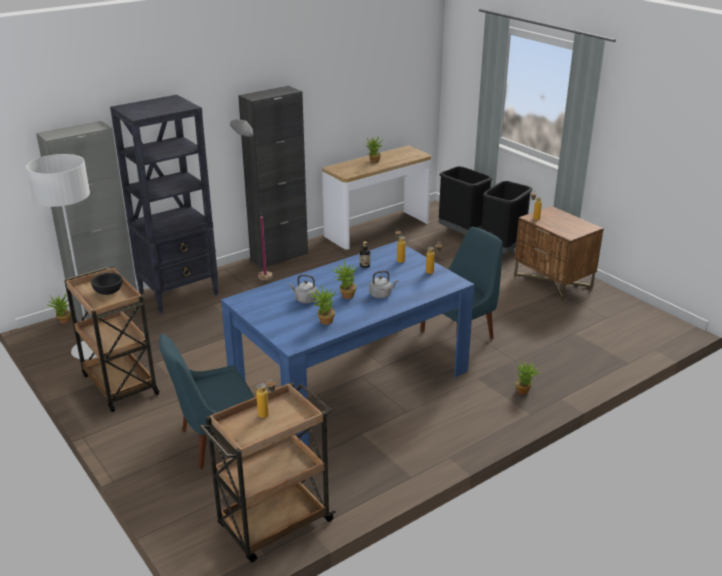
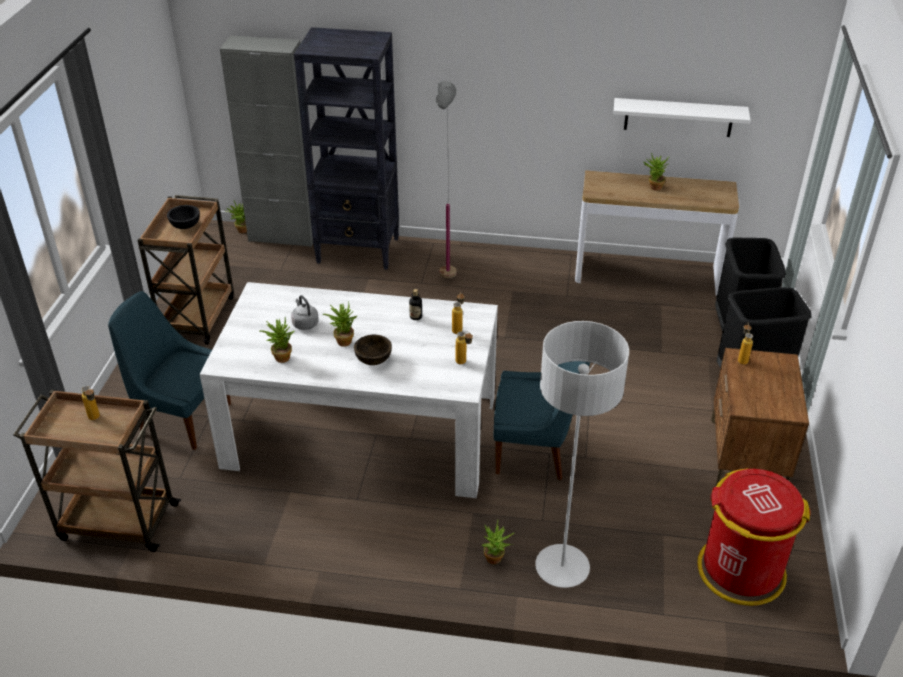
camera: 45 degrees right, 10 degrees up
grey floor lamp [26,154,97,360] -> grey floor lamp moved to [535,321,629,588]
blue dining table [221,241,474,446] -> white dining table [200,282,498,498]
black cabinet [238,86,308,269] -> none
grey kettle [369,270,398,298] -> brown bowl [354,335,392,365]
none -> white shelf [613,98,751,137]
none -> red trash can [697,468,811,606]

